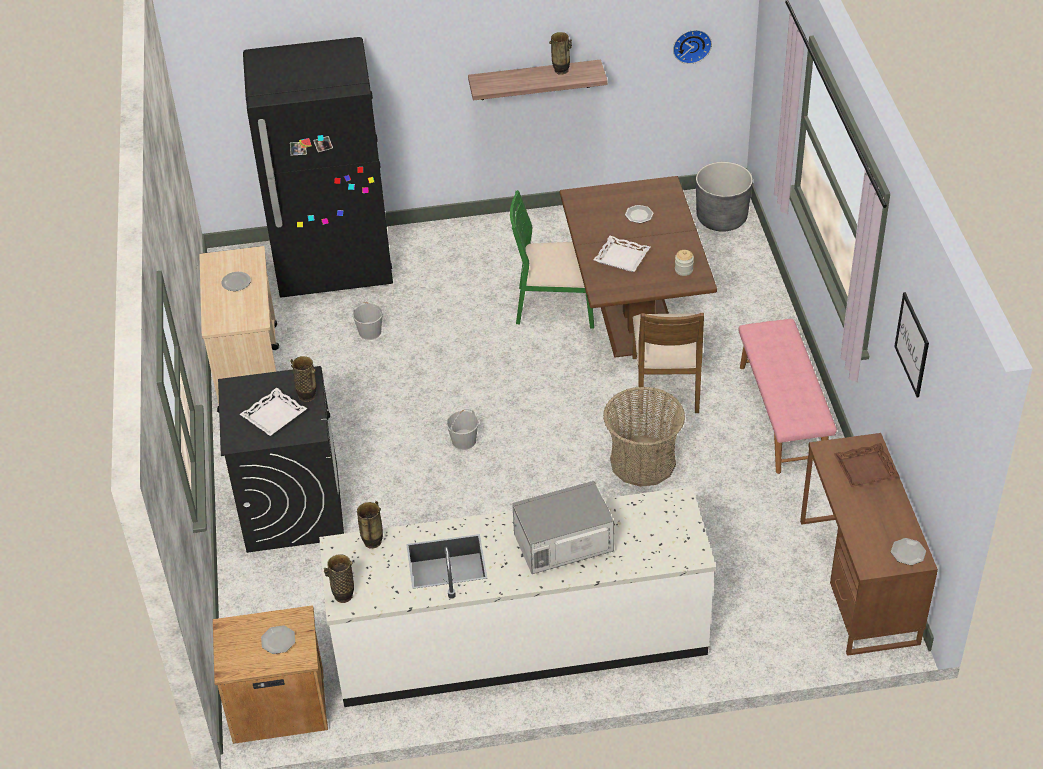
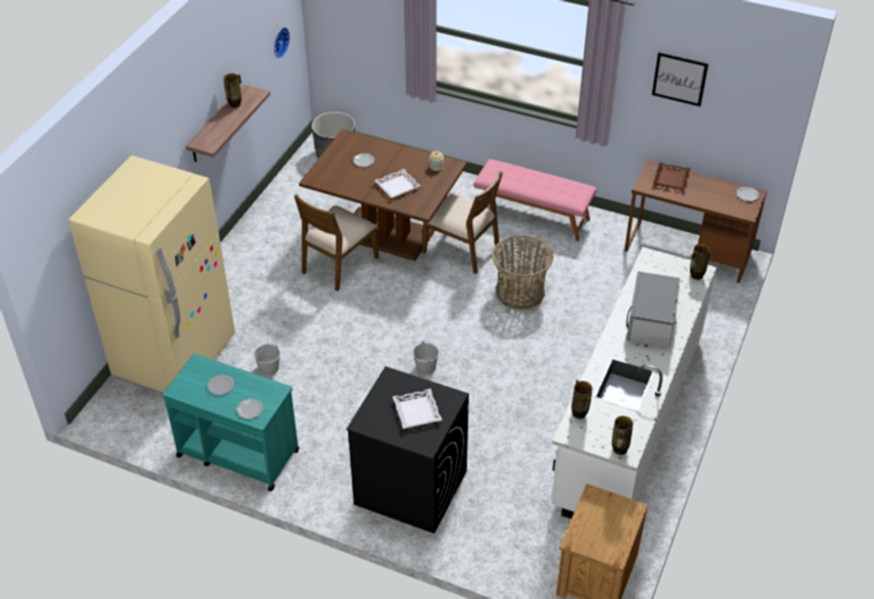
camera: 60 degrees left, 0 degrees up
beige cart [200,246,279,413] -> turquoise cart [162,354,299,491]
black fridge [243,37,393,298] -> beige fridge [69,156,235,394]
plate [261,625,295,654] -> plate moved to [236,398,264,420]
vase [290,356,316,402] -> vase moved to [690,244,711,280]
green chair [510,190,594,328] -> brown chair [294,195,379,292]

